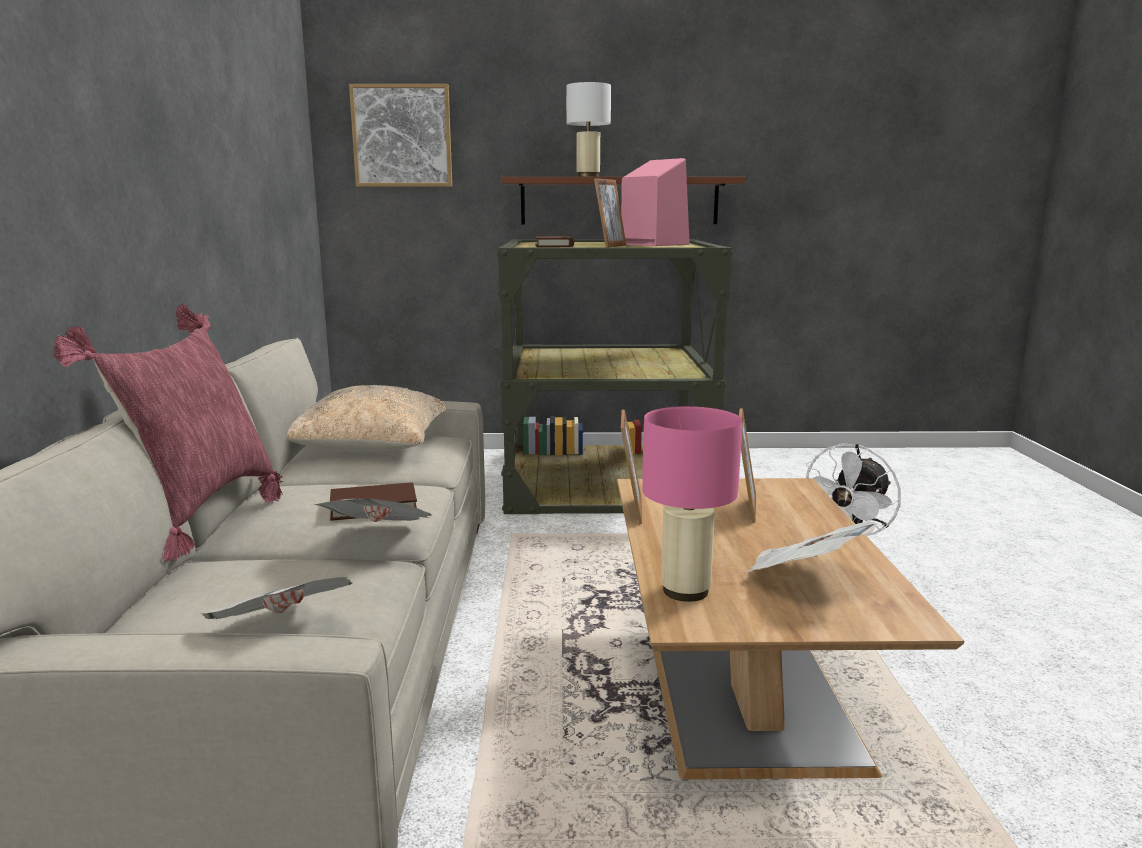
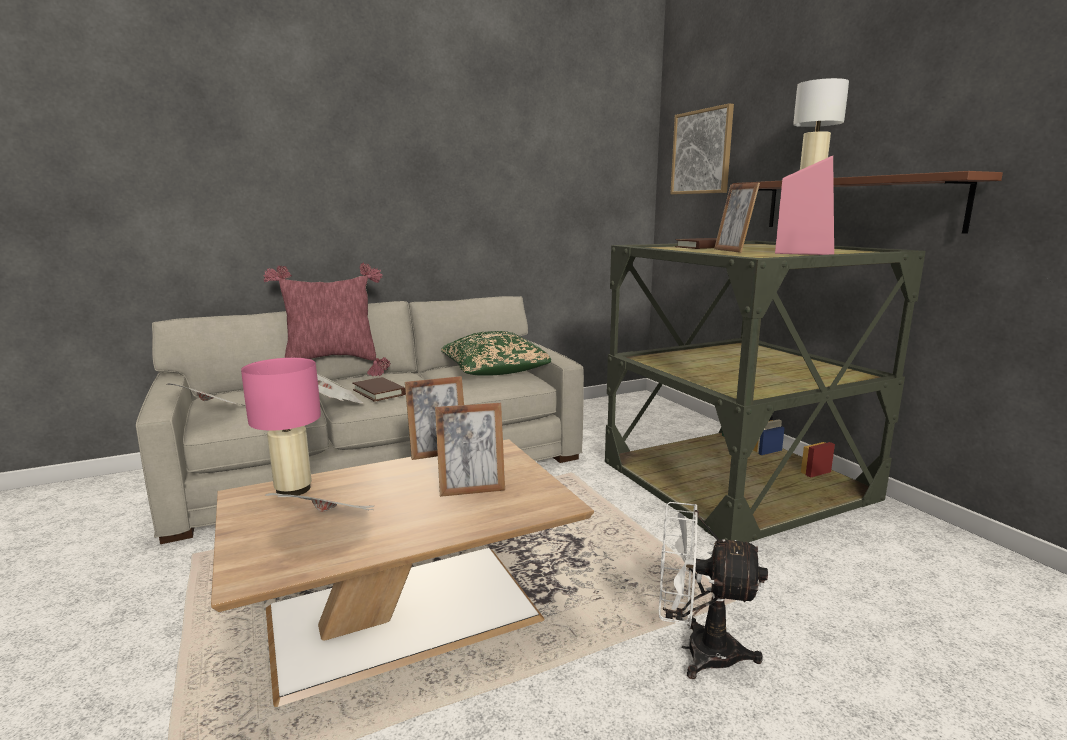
camera: 65 degrees right, 0 degrees up
beige pillow [287,385,446,452] -> green pillow [441,331,552,376]
picture frame [594,178,626,247] -> picture frame turned 75 degrees clockwise [714,183,760,253]

